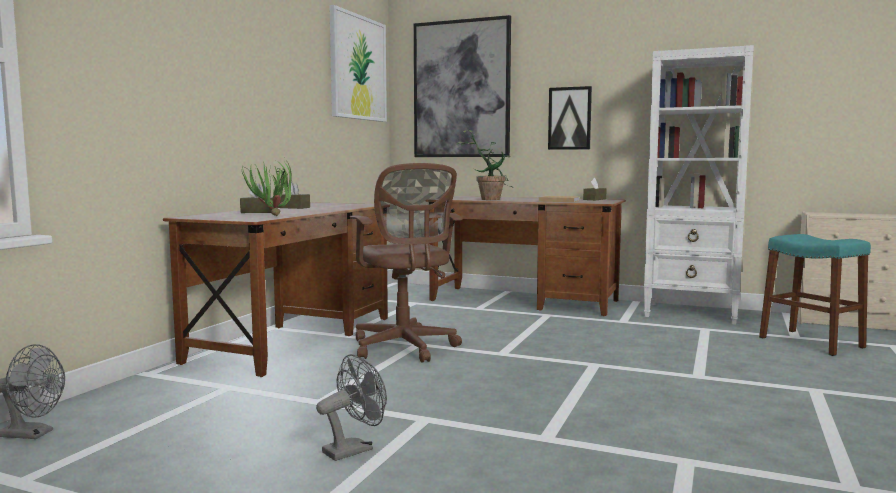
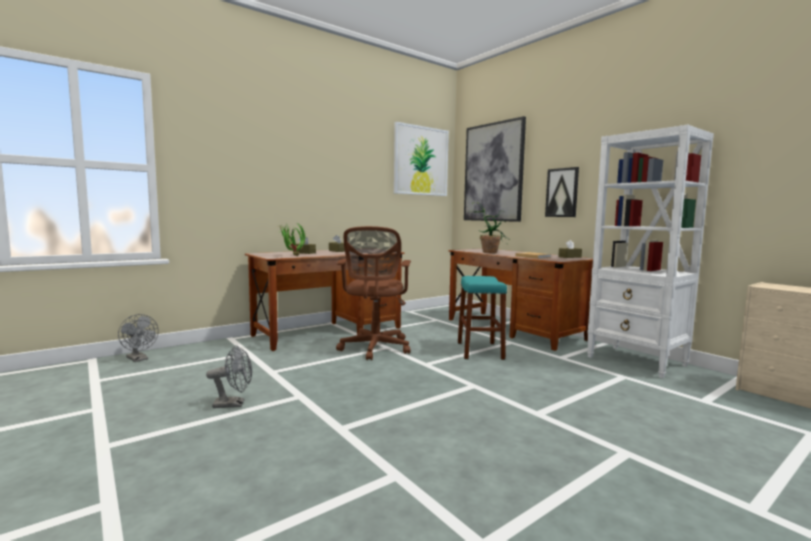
camera: 30 degrees right, 0 degrees up
turquoise stool [759,234,871,356] -> turquoise stool moved to [458,276,507,360]

